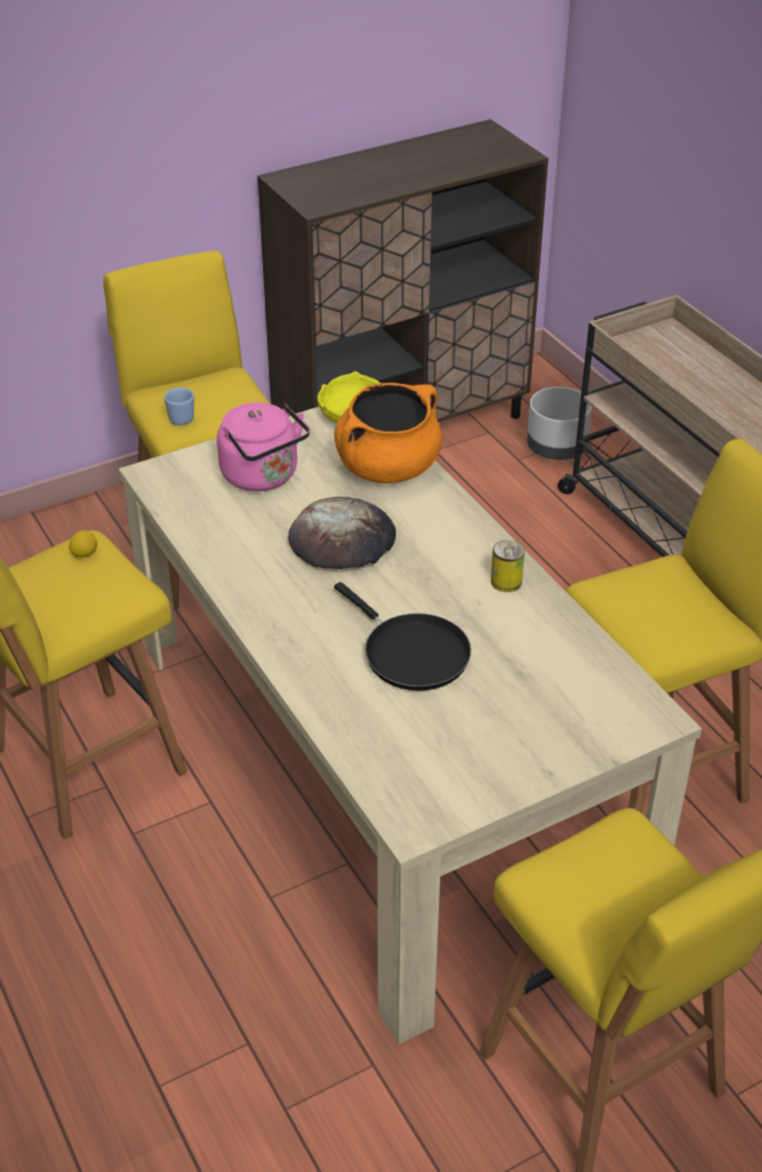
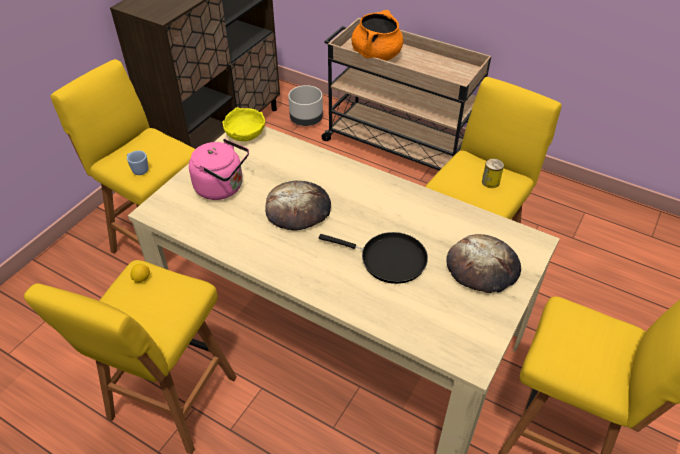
camera: 30 degrees left, 5 degrees up
orange cooking pot [334,383,442,483] -> orange cooking pot moved to [351,10,403,61]
can [491,540,525,592] -> can moved to [482,159,504,188]
none -> bread [446,234,521,293]

